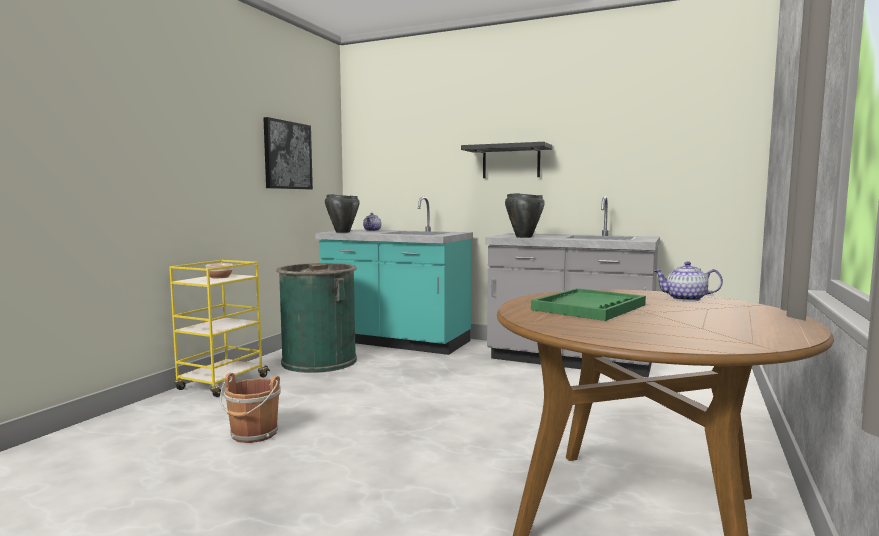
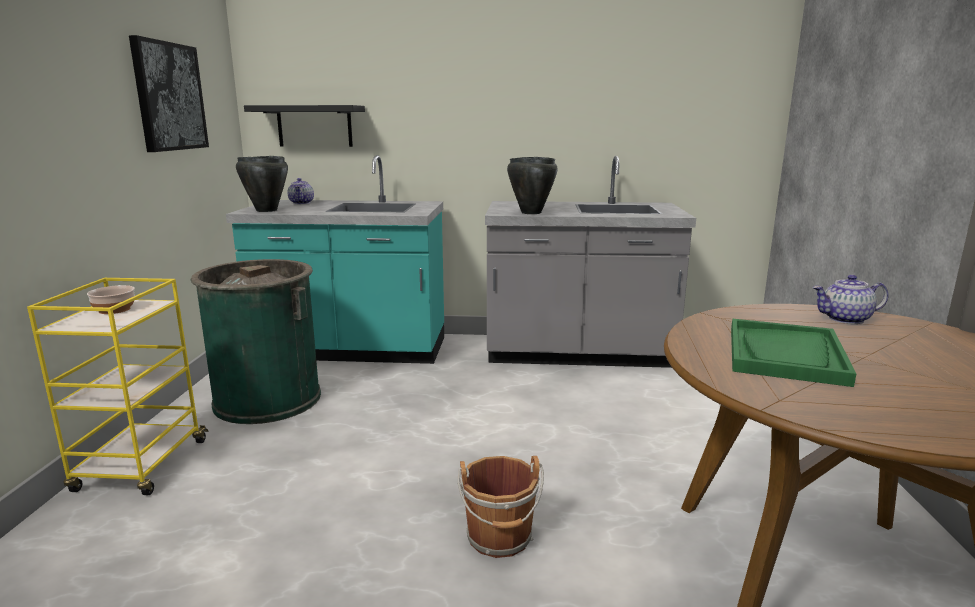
camera: 20 degrees left, 10 degrees up
brown bucket [220,373,281,443] -> brown bucket moved to [457,456,544,558]
black shelf [461,142,552,178] -> black shelf moved to [244,105,365,147]

